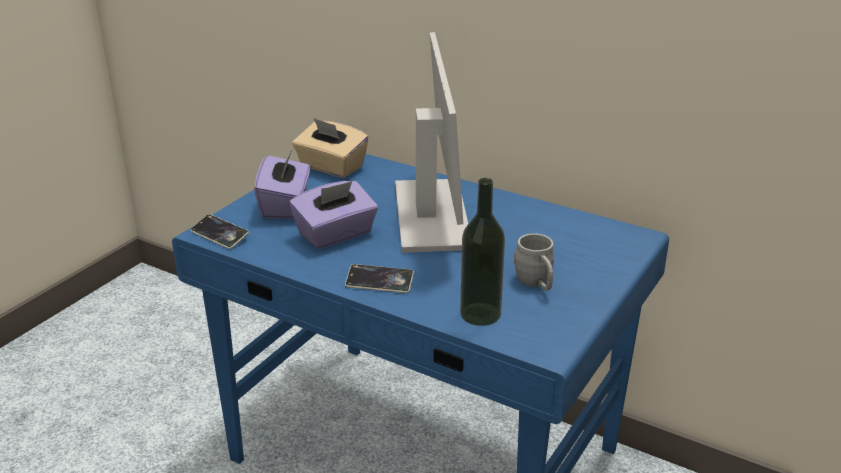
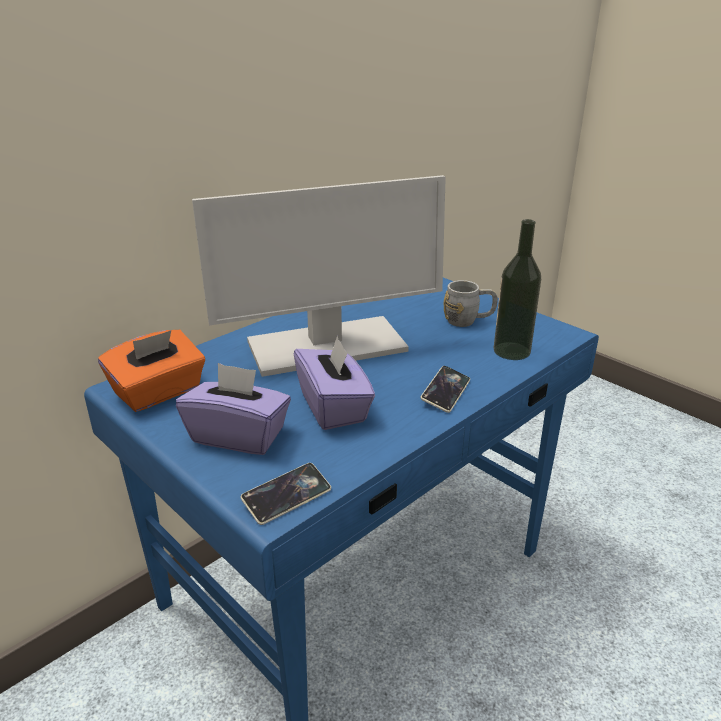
camera: 75 degrees left, 0 degrees up
beige tissue box [292,118,369,178] -> orange tissue box [98,330,205,412]
monitor [395,32,468,253] -> monitor turned 150 degrees clockwise [192,175,446,377]

